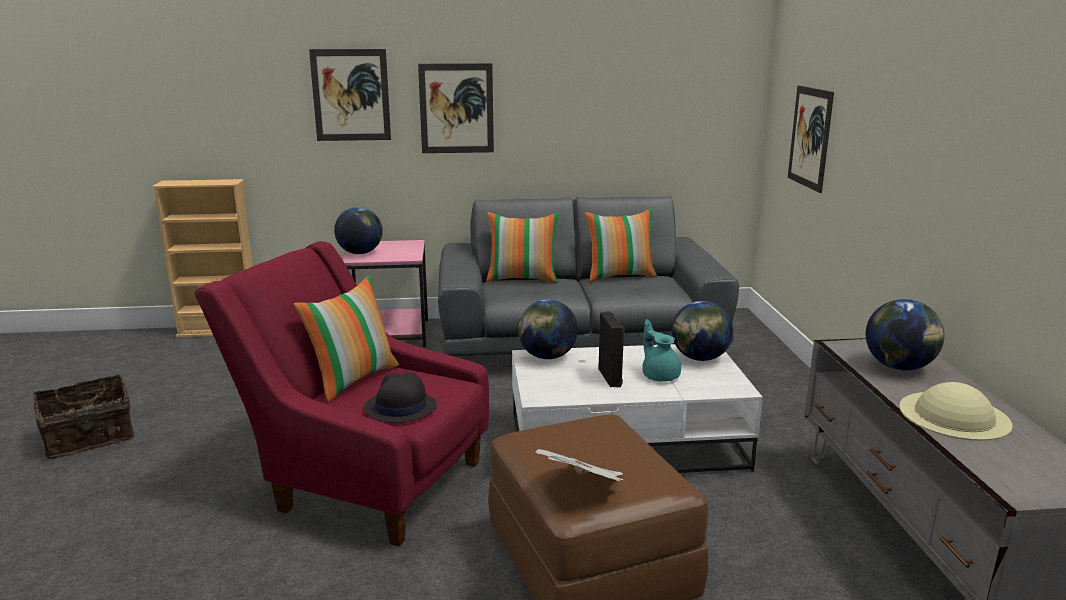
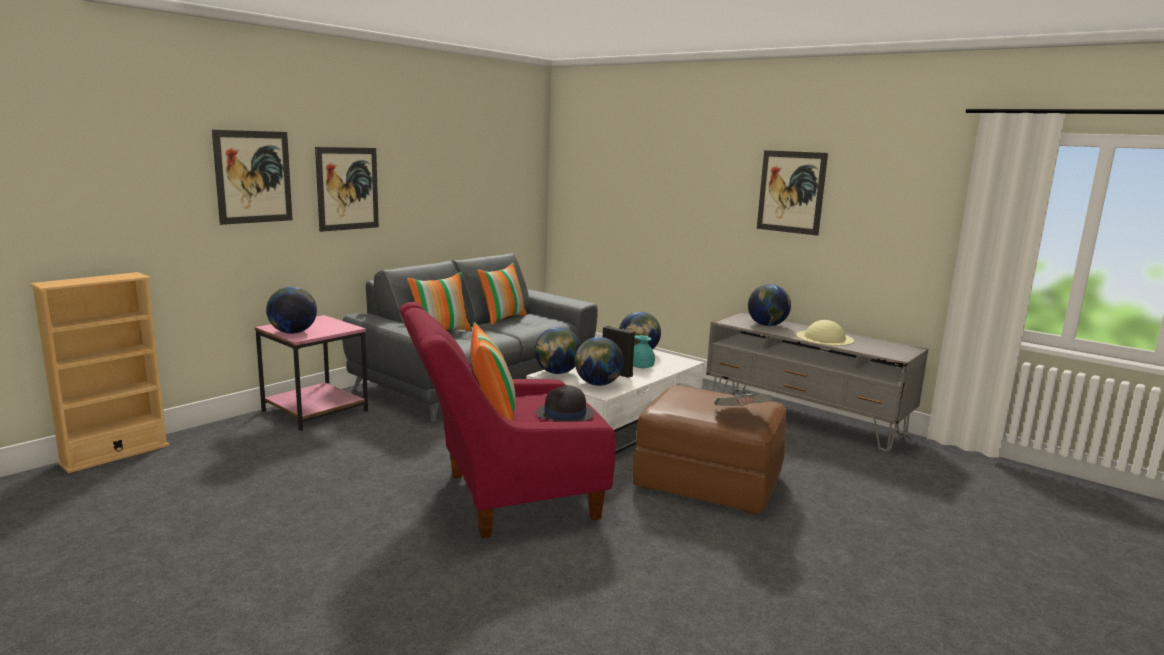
camera: 45 degrees left, 5 degrees down
basket [33,374,134,459] -> none
picture [788,85,834,193] -> picture moved to [757,150,828,236]
none -> globe [575,337,624,386]

